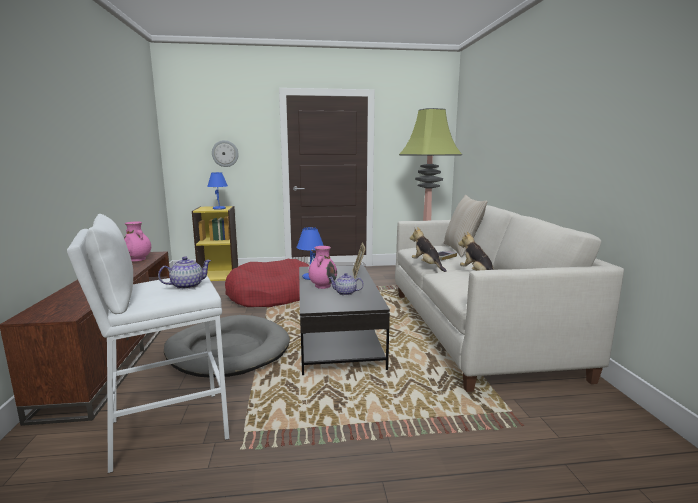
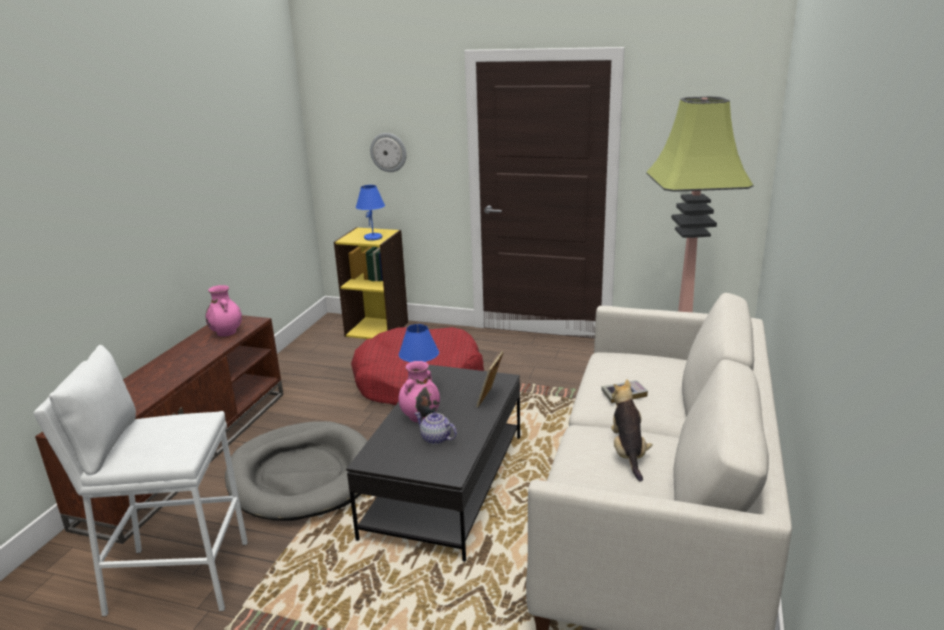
camera: 25 degrees right, 10 degrees up
teapot [158,256,212,289] -> none
plush toy [410,227,447,272] -> none
beige pillow [444,195,488,257] -> none

